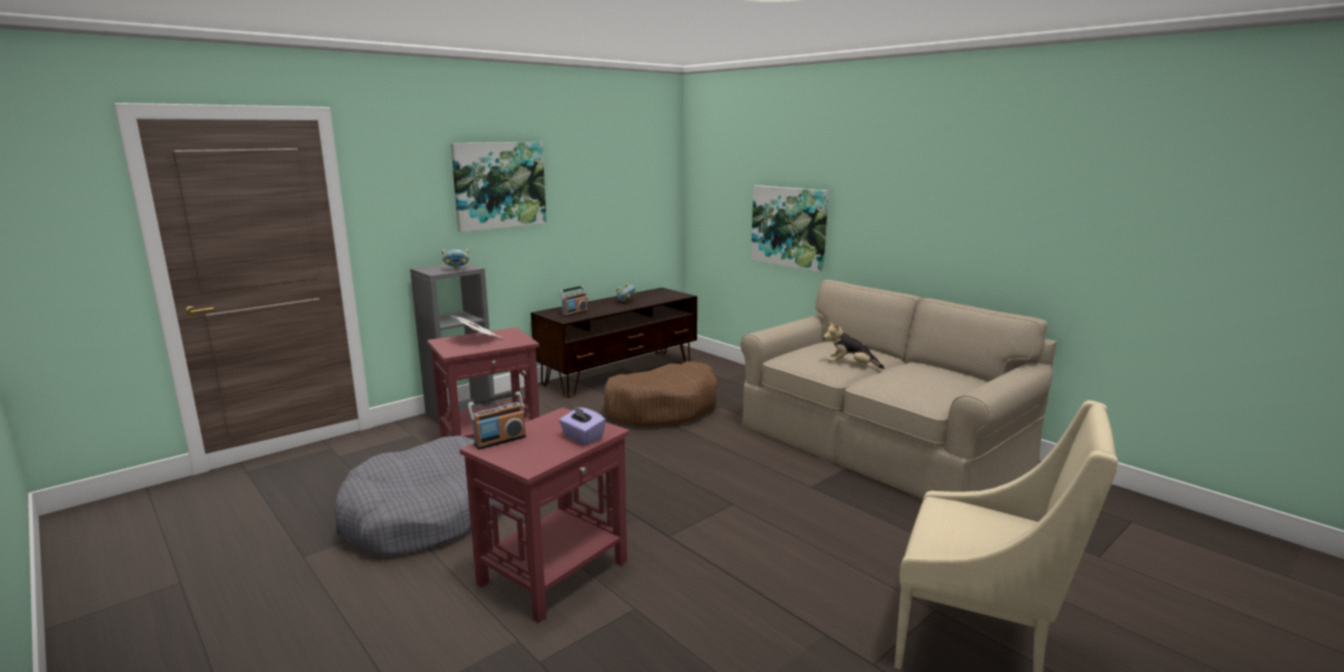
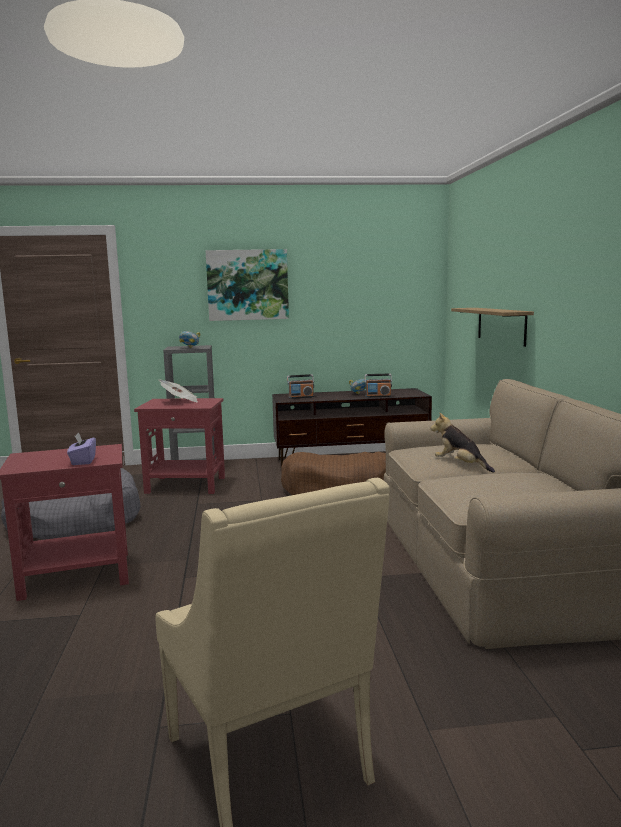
camera: 35 degrees right, 5 degrees down
radio [468,391,526,449] -> radio moved to [365,374,392,397]
picture [751,185,829,272] -> shelf [451,308,534,347]

